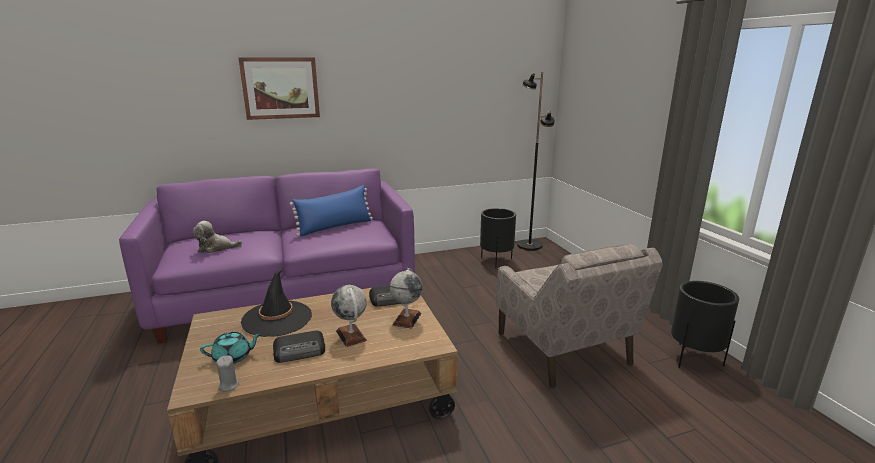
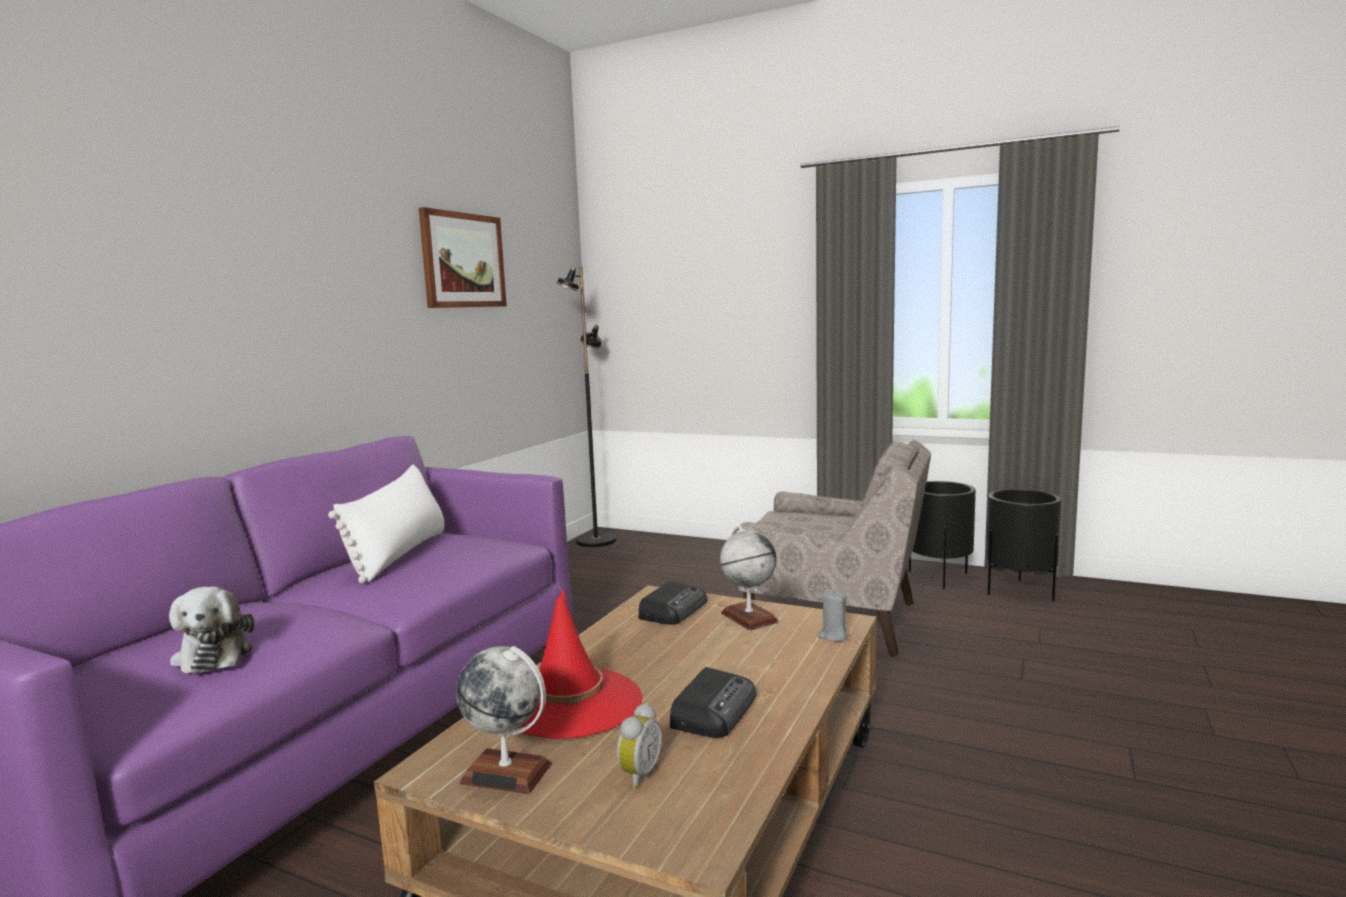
camera: 45 degrees left, 10 degrees down
plush toy [193,221,242,253] -> plush toy turned 60 degrees counterclockwise [169,587,254,674]
turquoise teapot [200,332,262,364] -> alarm clock [617,703,662,789]
grey candle [216,355,239,392] -> grey candle moved to [818,589,850,642]
picture [238,57,320,120] -> picture moved to [419,207,507,308]
black hat [241,269,312,337] -> red hat [516,588,642,739]
blue pillow [289,185,373,237] -> white pillow [328,465,444,584]
globe [331,285,367,347] -> globe moved to [456,646,551,794]
black planter [480,208,516,269] -> black planter moved to [986,489,1061,601]

